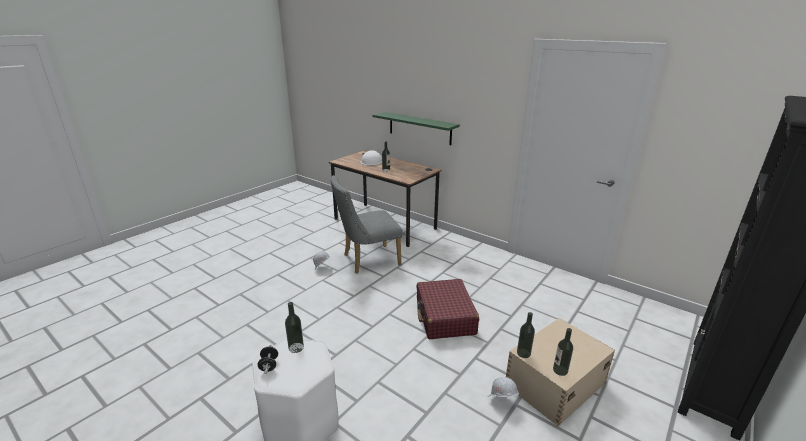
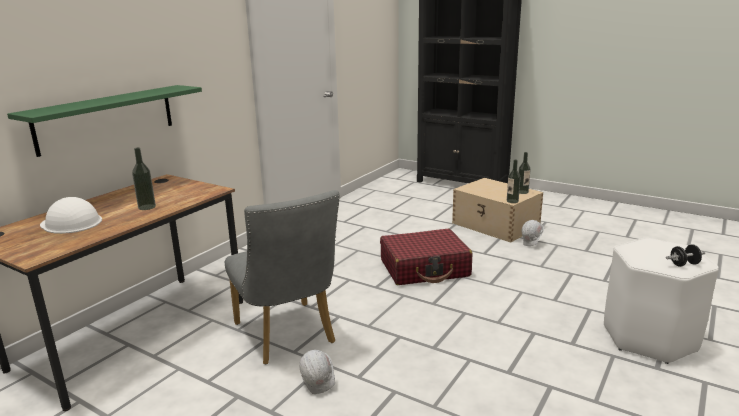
camera: 95 degrees left, 5 degrees down
bottle [285,302,304,353] -> none

